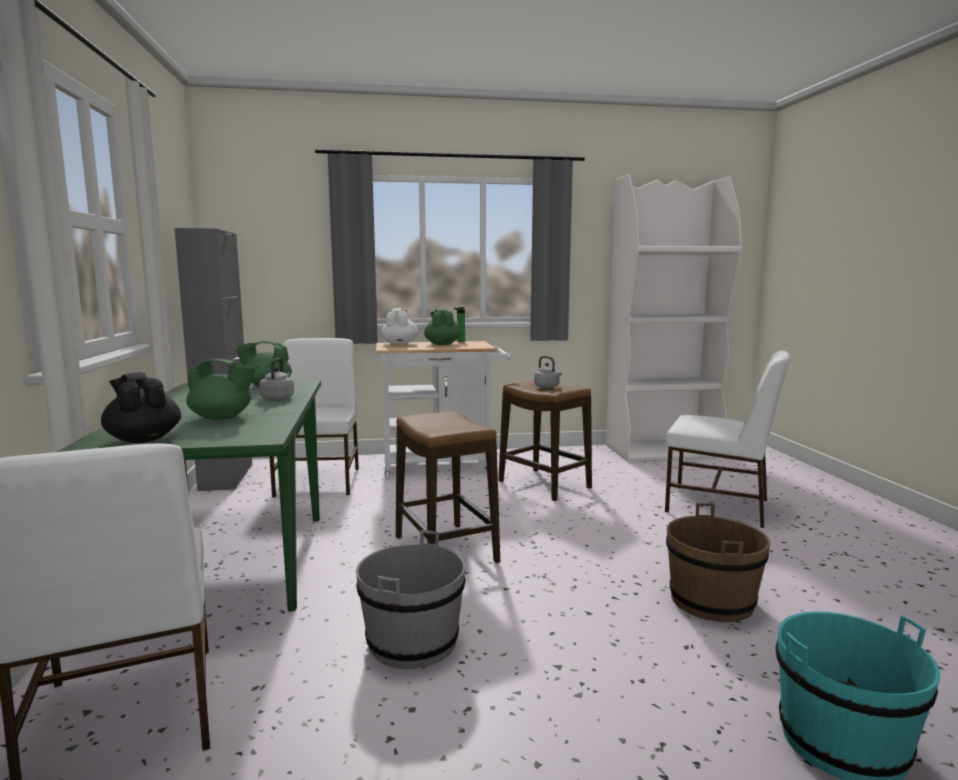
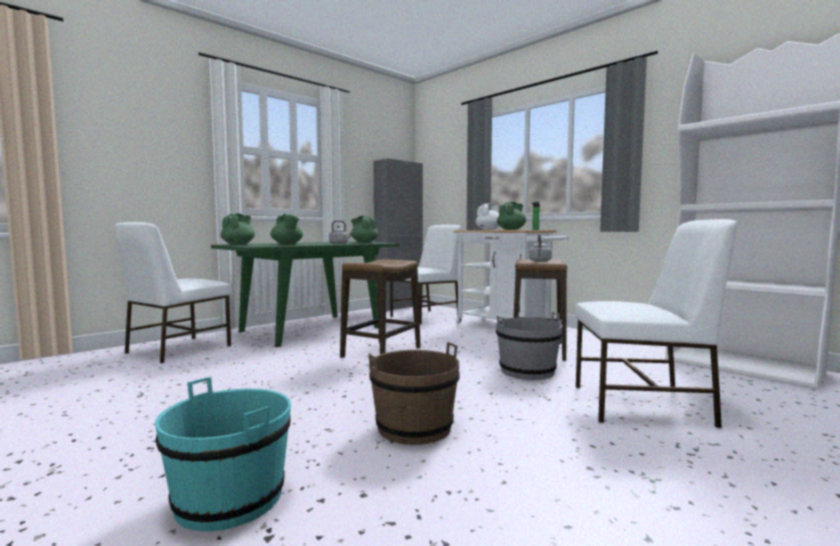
camera: 55 degrees right, 5 degrees down
black teapot [101,372,181,443] -> green teapot [221,214,255,245]
grey bucket [356,530,466,669] -> grey bucket moved to [496,312,562,380]
white chair [665,351,790,528] -> white chair turned 75 degrees counterclockwise [576,219,737,428]

